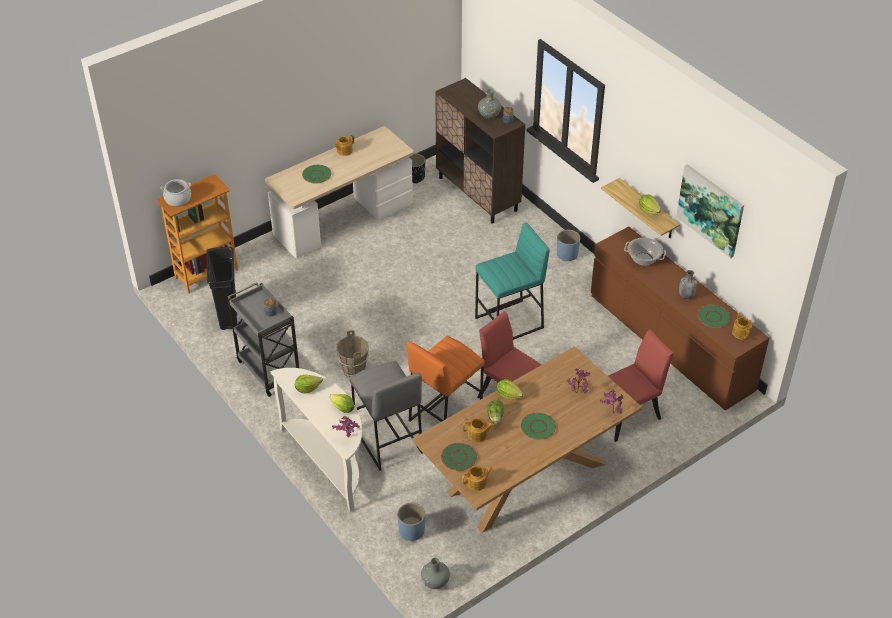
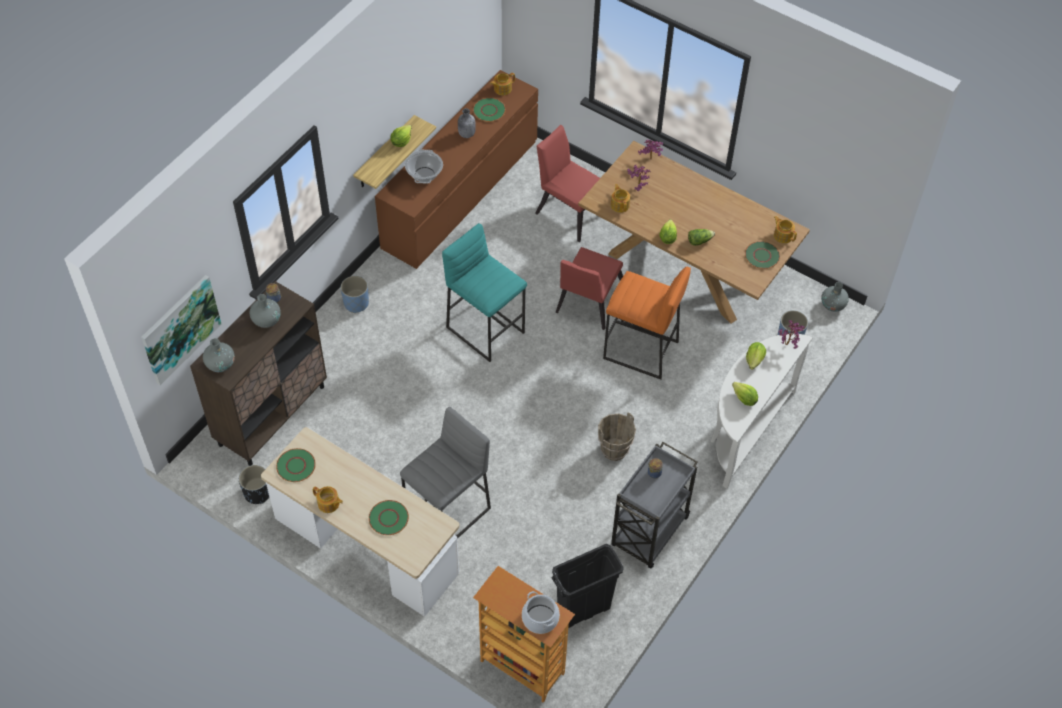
camera: 110 degrees left, 10 degrees up
grey stool [349,361,423,471] -> grey stool moved to [400,407,491,539]
teapot [463,418,494,442] -> teapot moved to [611,184,630,213]
green plate [521,413,556,440] -> green plate moved to [276,448,316,482]
picture [676,164,744,258] -> picture moved to [141,275,221,385]
none -> grey vase [203,338,235,372]

